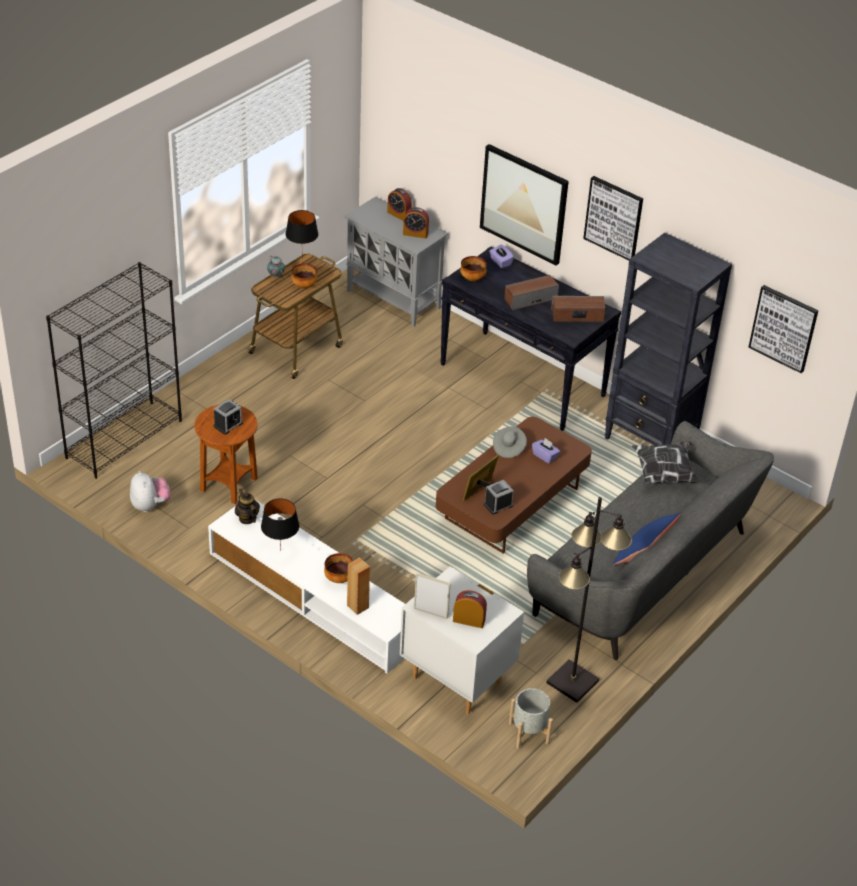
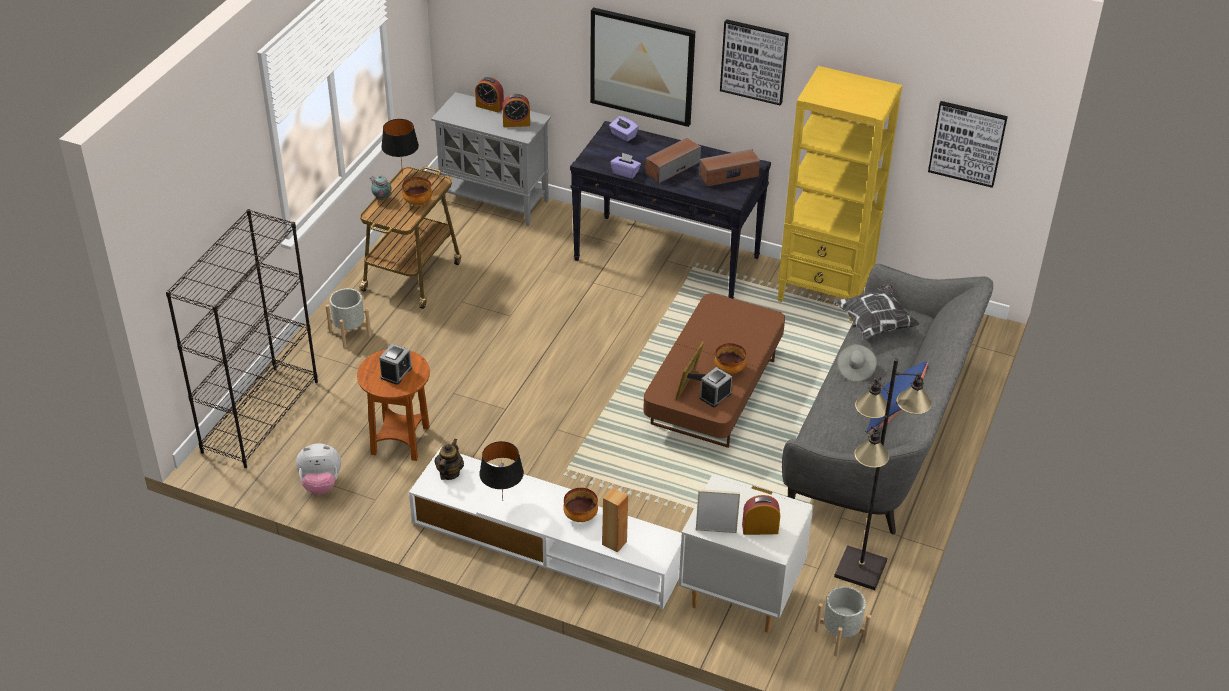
camera: 15 degrees left, 0 degrees up
plush toy [130,471,171,512] -> plush toy turned 120 degrees clockwise [296,443,341,494]
teapot [235,489,260,524] -> teapot turned 60 degrees clockwise [435,439,464,480]
bowl [460,256,487,281] -> bowl moved to [715,343,747,374]
grey hat [493,426,527,458] -> grey hat moved to [837,344,877,382]
purple tissue box [532,438,560,464] -> purple tissue box moved to [610,152,641,179]
black bookcase [605,233,732,445] -> yellow bookcase [778,66,902,322]
none -> grey planter [326,288,371,348]

